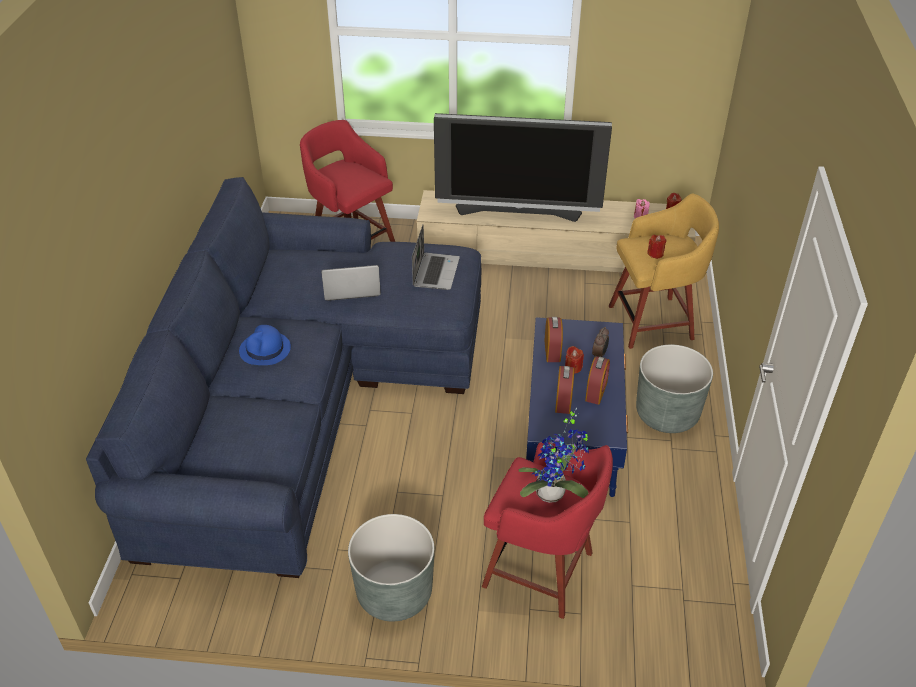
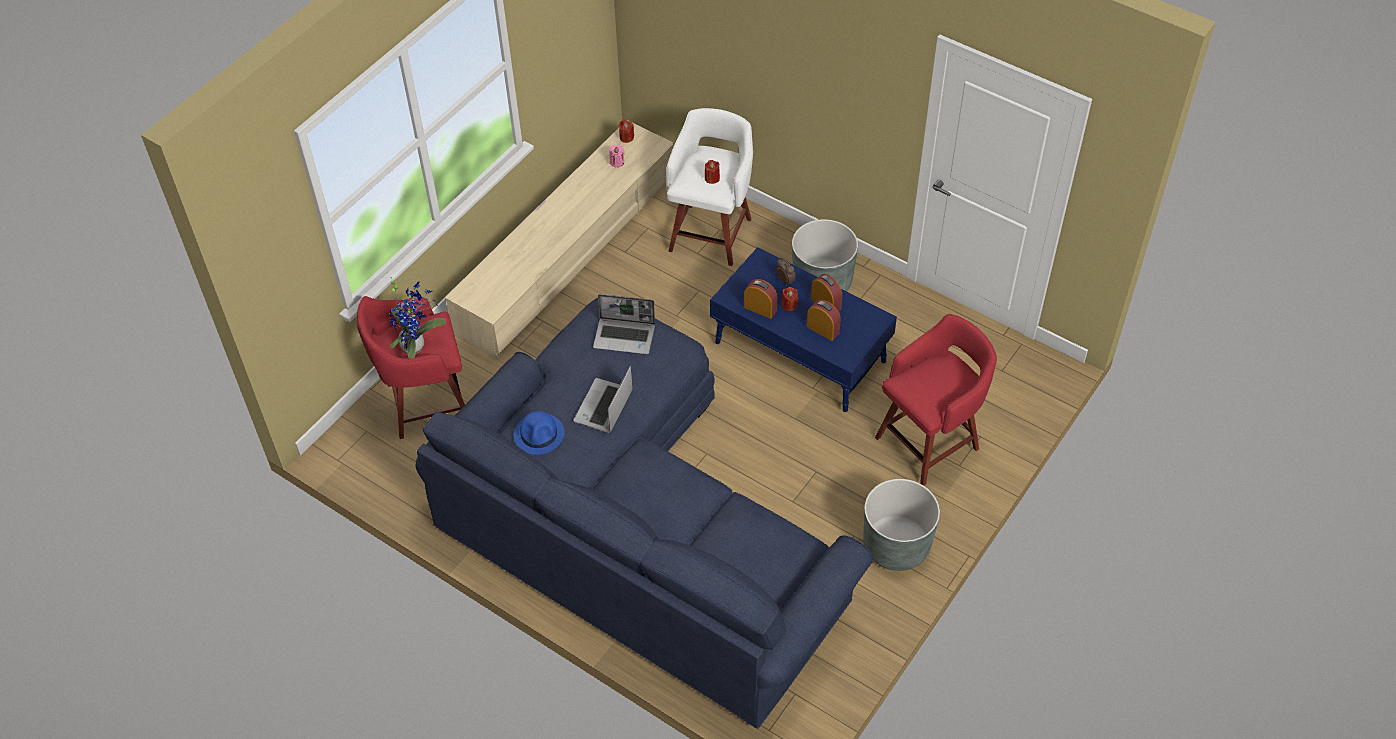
camera: 60 degrees left, 10 degrees up
blue hat [239,325,291,365] -> blue hat moved to [514,411,565,455]
laptop [412,225,460,290] -> laptop turned 150 degrees clockwise [593,294,655,354]
television [434,113,612,222] -> none
potted plant [519,408,589,503] -> potted plant moved to [389,277,446,359]
yellow stool [609,194,719,349] -> white stool [666,108,753,266]

